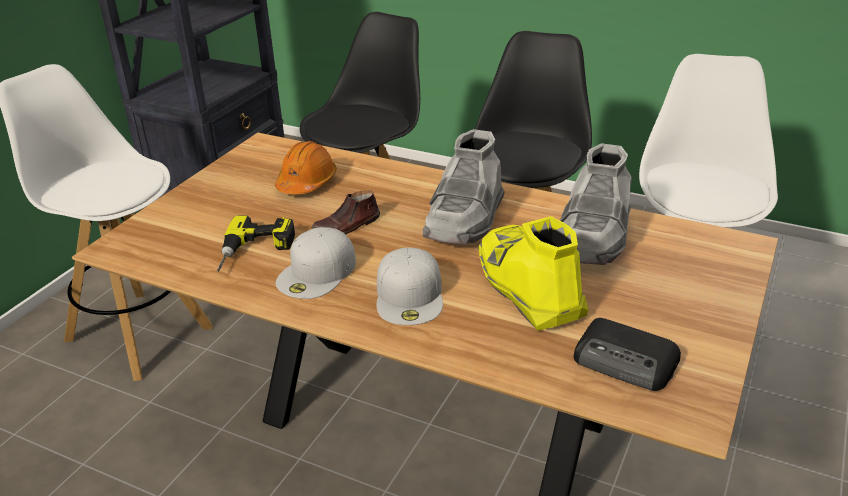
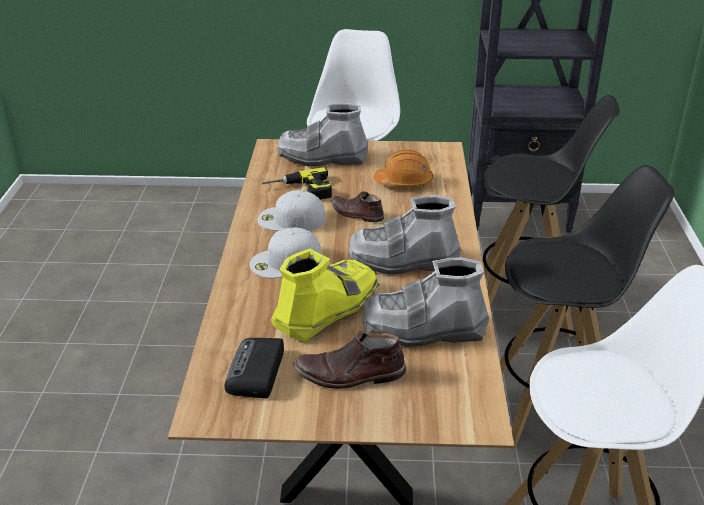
camera: 65 degrees right, 0 degrees up
none -> grey boot [278,103,368,166]
none -> brown boot [293,331,406,389]

